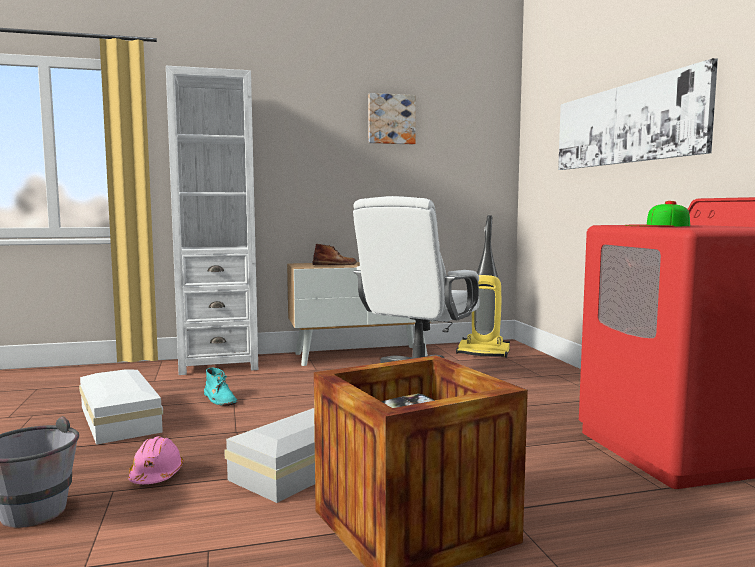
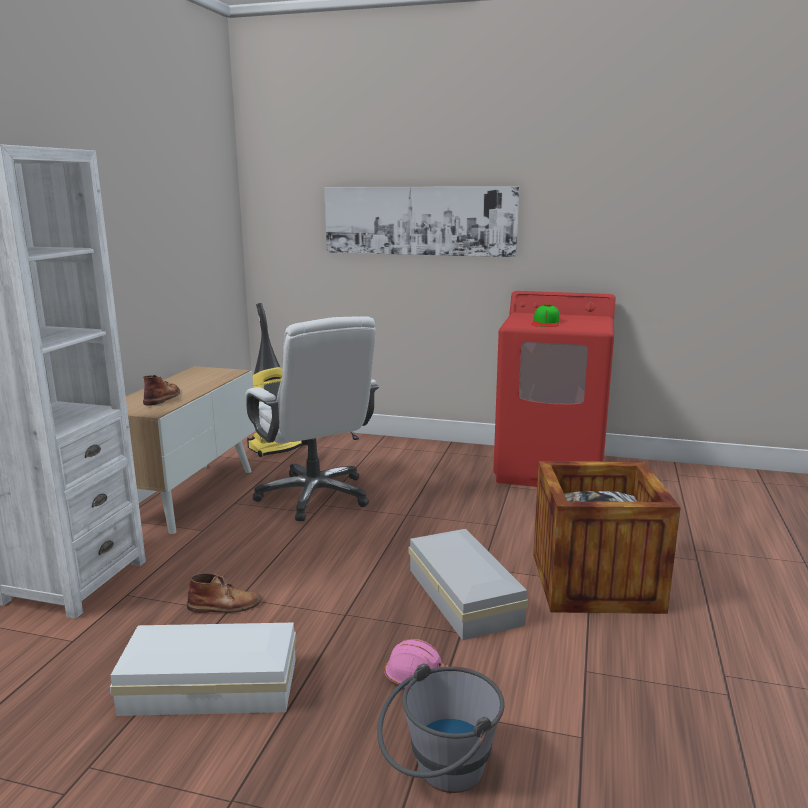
camera: 60 degrees left, 10 degrees up
turquoise boot [204,368,238,406] -> brown boot [187,573,262,613]
picture [368,93,416,144] -> none

